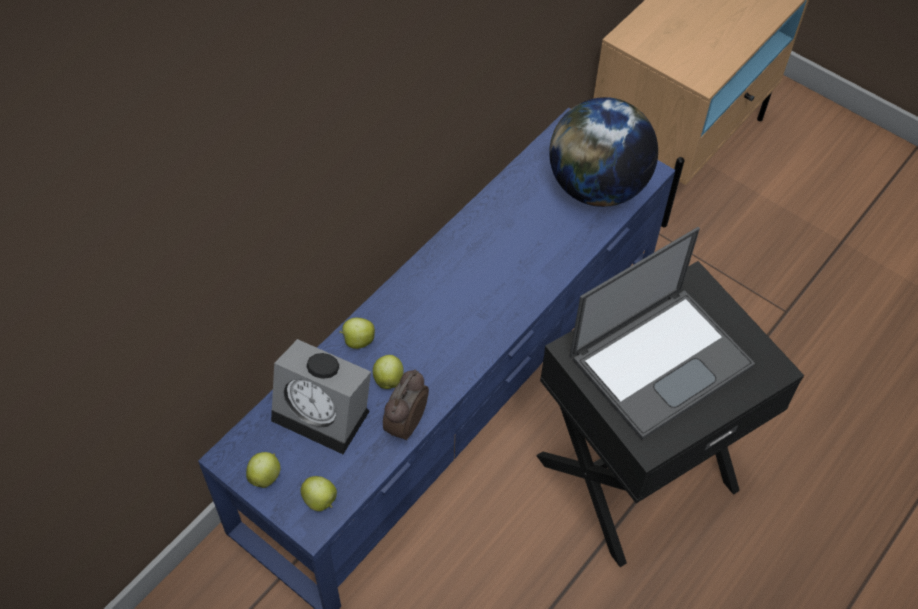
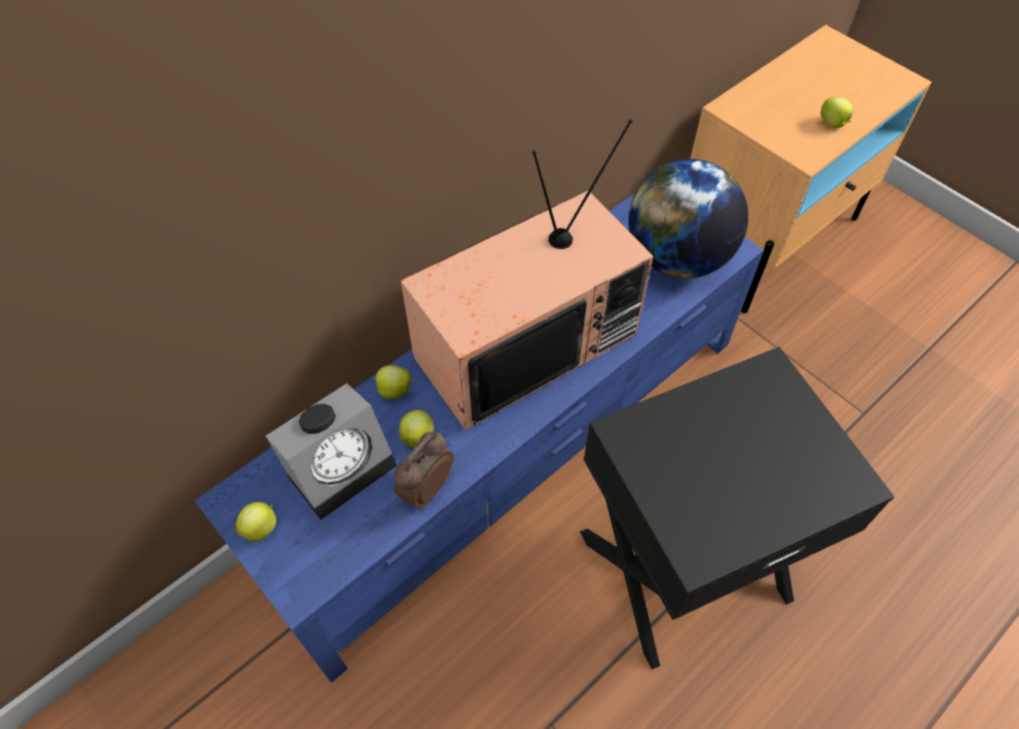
camera: 10 degrees right, 0 degrees up
alarm clock [271,339,371,454] -> alarm clock turned 75 degrees counterclockwise [266,383,397,520]
apple [300,476,337,511] -> apple moved to [820,97,853,128]
laptop [569,227,755,440] -> none
none -> television [401,119,653,430]

